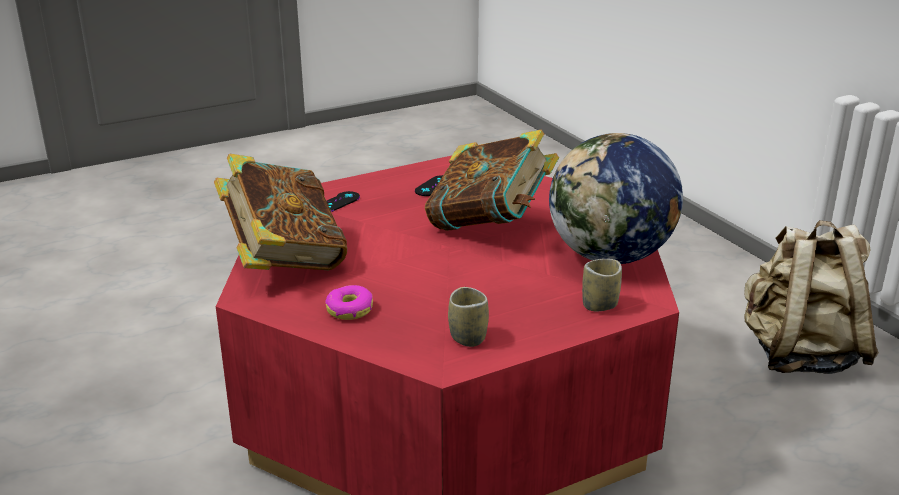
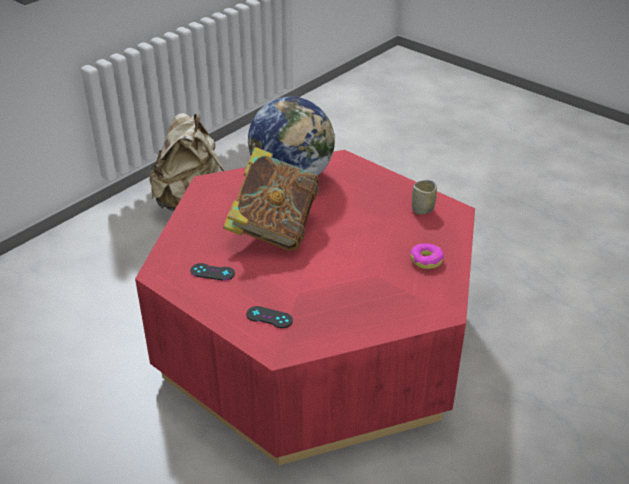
camera: 110 degrees left, 10 degrees up
book [214,154,347,270] -> none
cup [582,259,622,311] -> none

